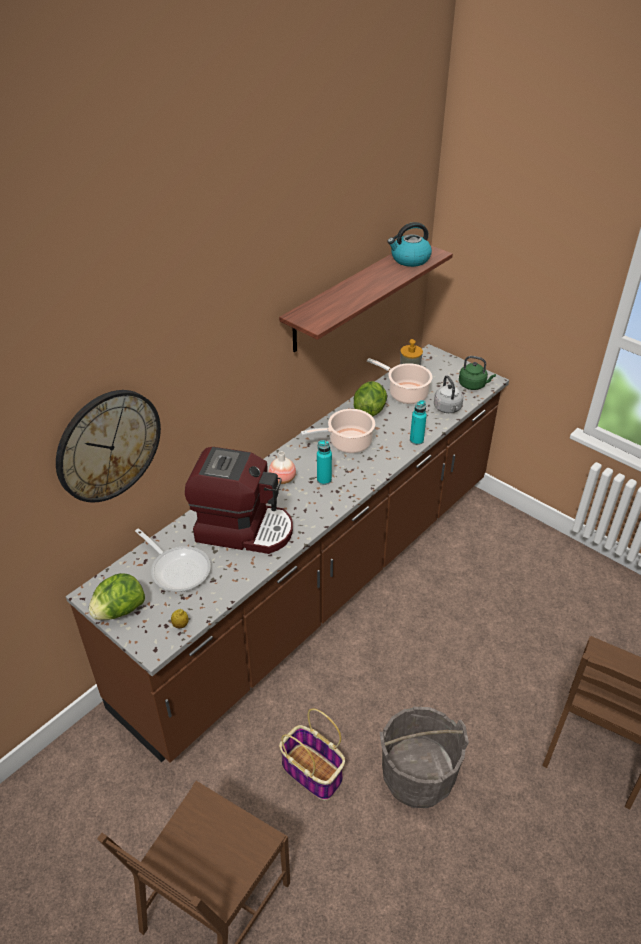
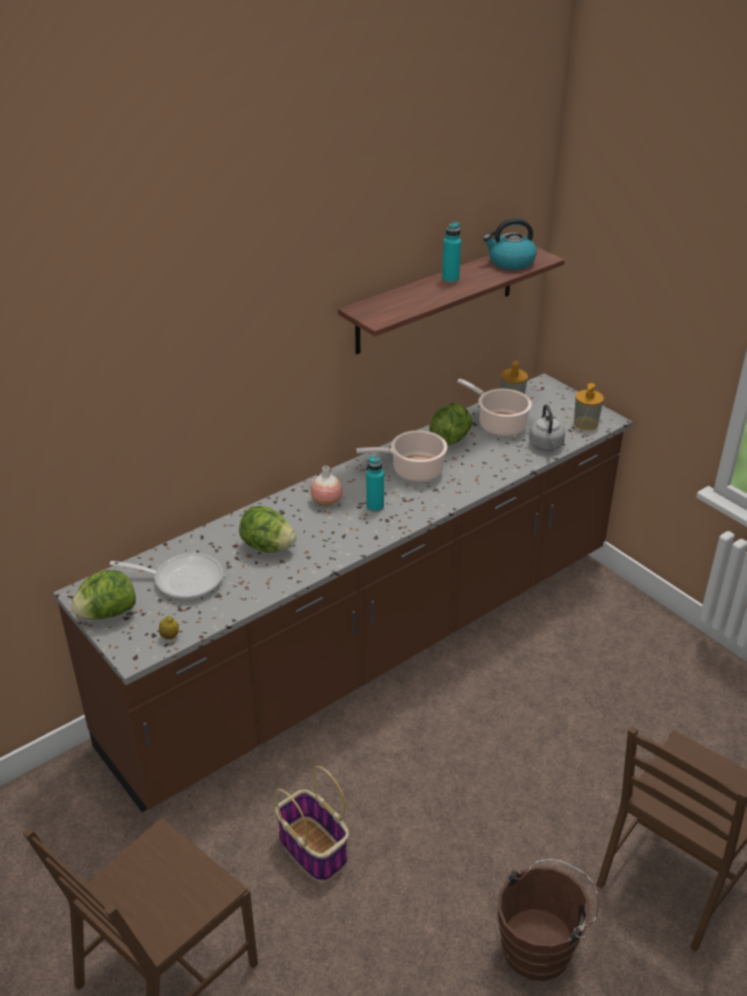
camera: 10 degrees right, 5 degrees down
wall clock [56,390,161,503] -> none
frying pan [135,529,211,592] -> frying pan turned 45 degrees counterclockwise [110,553,223,600]
coffee machine [185,447,293,554] -> lettuce [239,506,297,553]
grey bucket [380,707,469,808] -> none
turquoise bottle [410,400,427,445] -> turquoise bottle moved to [442,222,461,283]
green kettle [459,356,496,390] -> soap dispenser [574,383,604,430]
none -> brown bucket [497,859,599,981]

